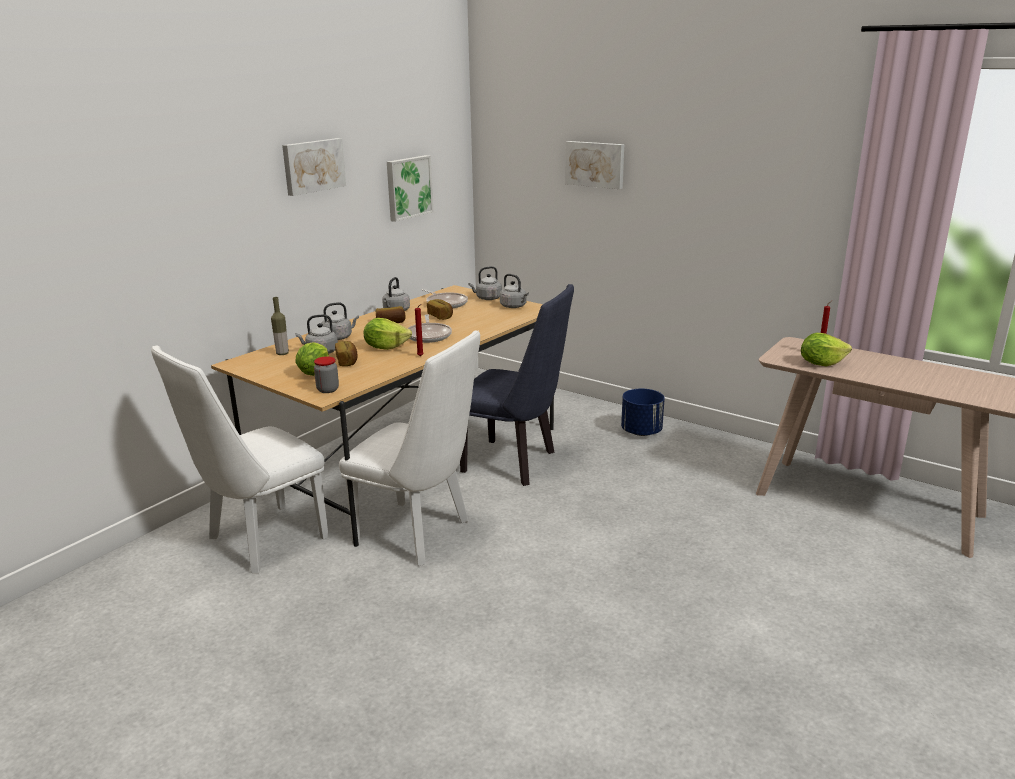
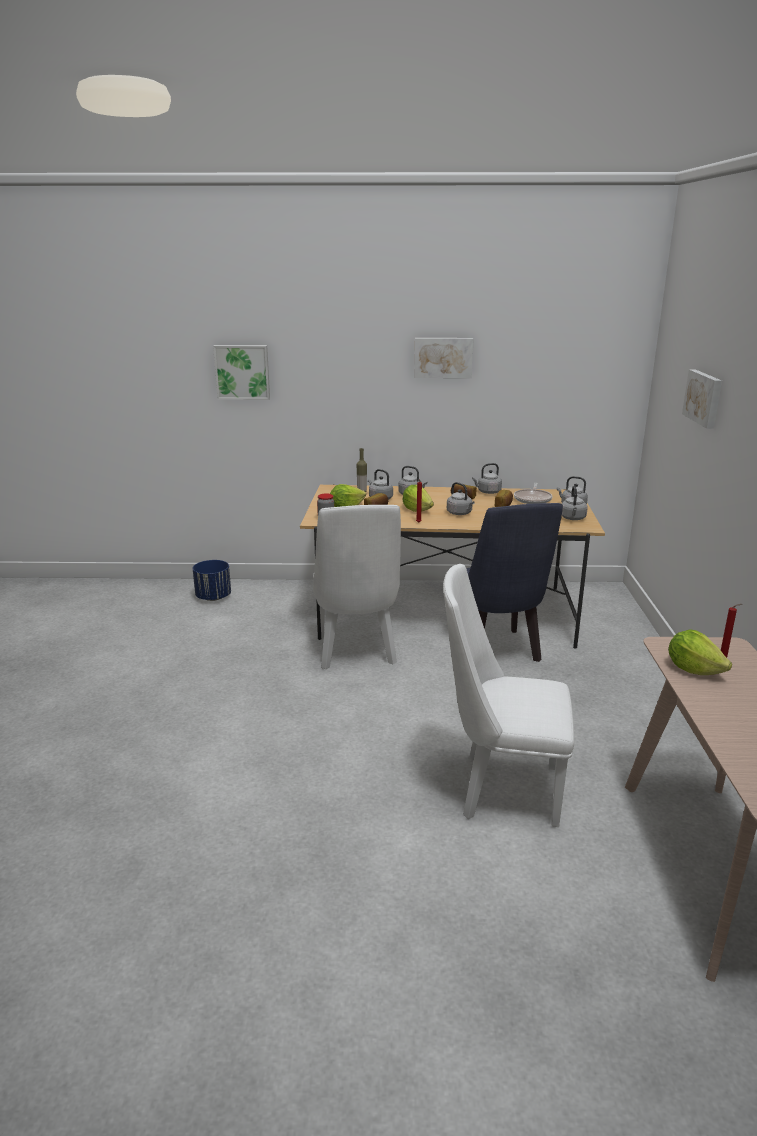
camera: 55 degrees right, 0 degrees up
white chair [151,345,329,573] -> white chair moved to [443,564,574,827]
picture [387,155,433,222] -> picture moved to [213,345,270,400]
frying pan [407,314,452,343] -> grey kettle [447,482,475,515]
blue planter [621,389,665,436] -> blue planter moved to [193,560,231,601]

